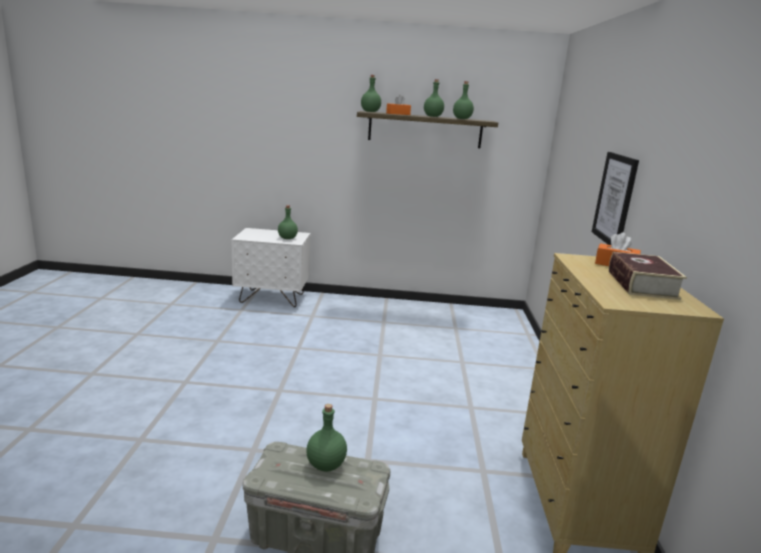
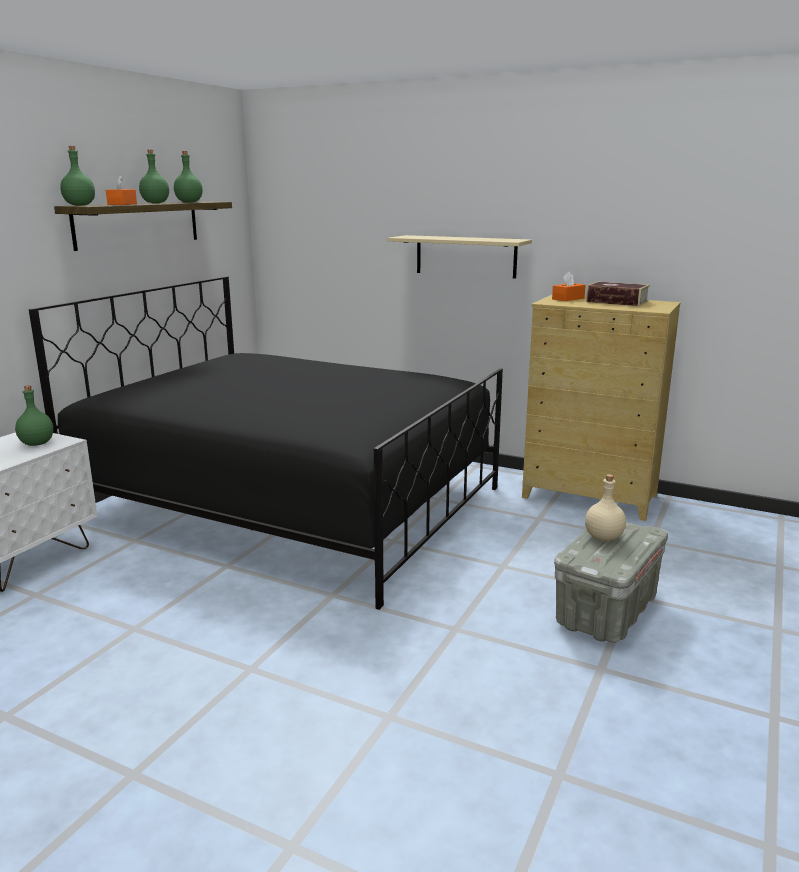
camera: 65 degrees left, 0 degrees up
green bottle [306,404,347,472] -> beige bottle [585,474,626,541]
picture [592,152,639,245] -> beige shelf [387,235,532,279]
none -> black bed [29,277,503,610]

